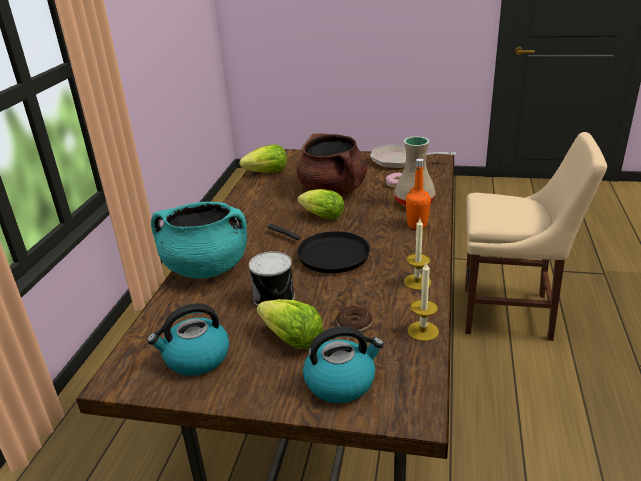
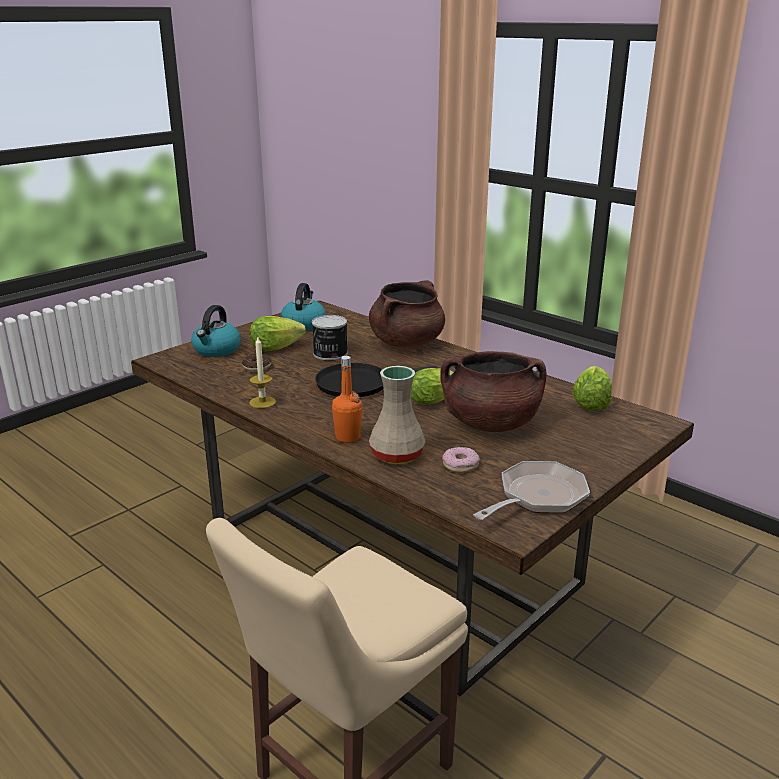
camera: 120 degrees right, 5 degrees down
turquoise cooking pot [151,202,247,278] -> brown cooking pot [369,281,445,348]
candle [408,261,439,341] -> none

